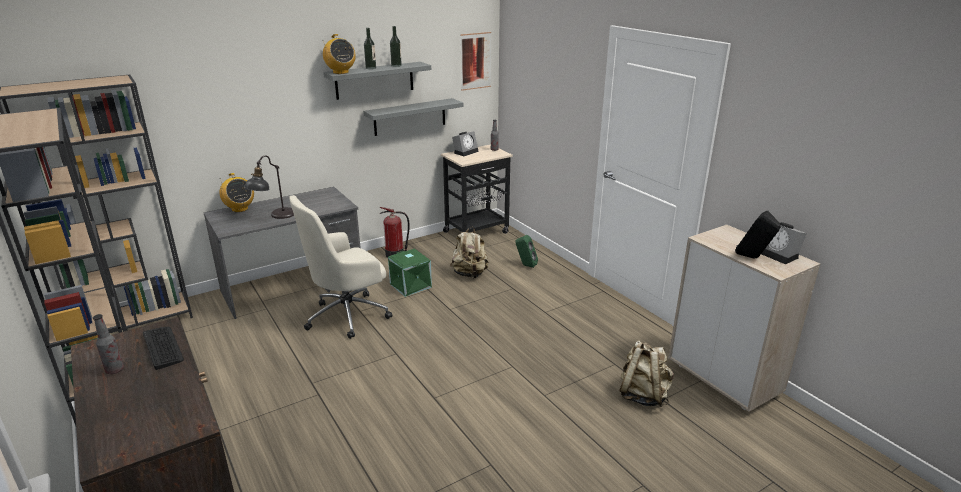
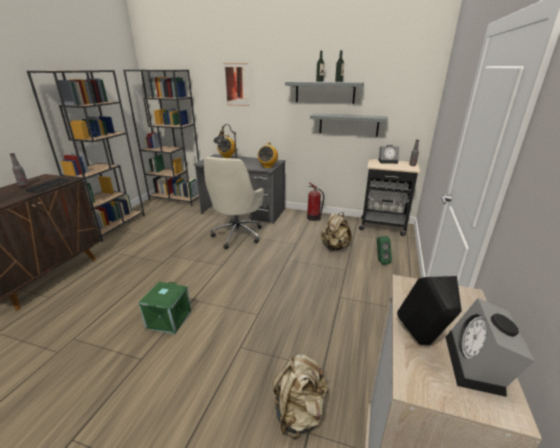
camera: 50 degrees right, 0 degrees up
beige office chair [289,195,393,339] -> beige office chair turned 90 degrees counterclockwise [204,157,264,249]
radio [323,34,356,74] -> radio moved to [257,143,278,168]
green storage box [388,249,432,297] -> green storage box moved to [139,282,191,334]
picture [460,32,491,91] -> picture moved to [223,63,249,106]

